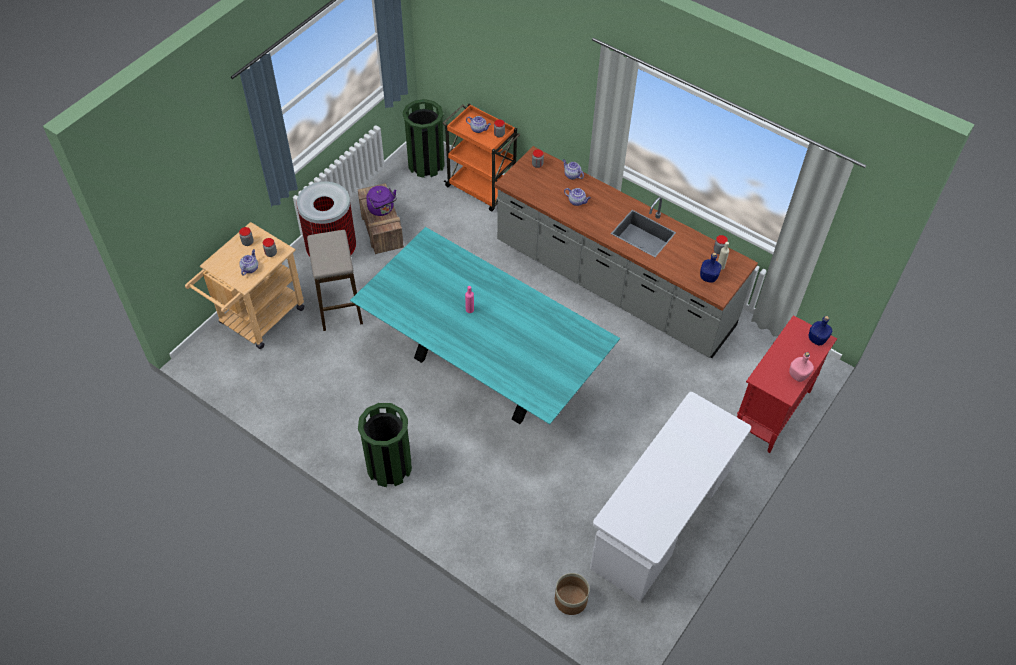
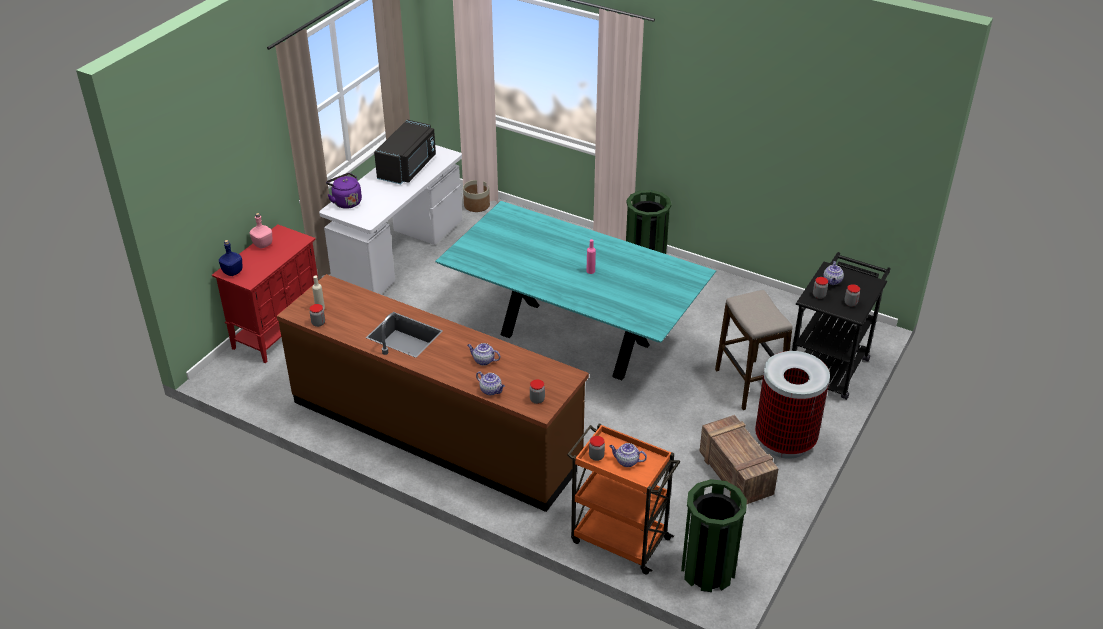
camera: 175 degrees right, 15 degrees down
beige cart [185,222,304,349] -> black cart [792,252,890,400]
purple kettle [366,186,397,216] -> purple kettle moved to [326,173,362,209]
grey counter [494,146,758,358] -> brown counter [277,274,589,512]
blue bottle [700,253,722,283] -> none
none -> black microwave [374,120,436,184]

